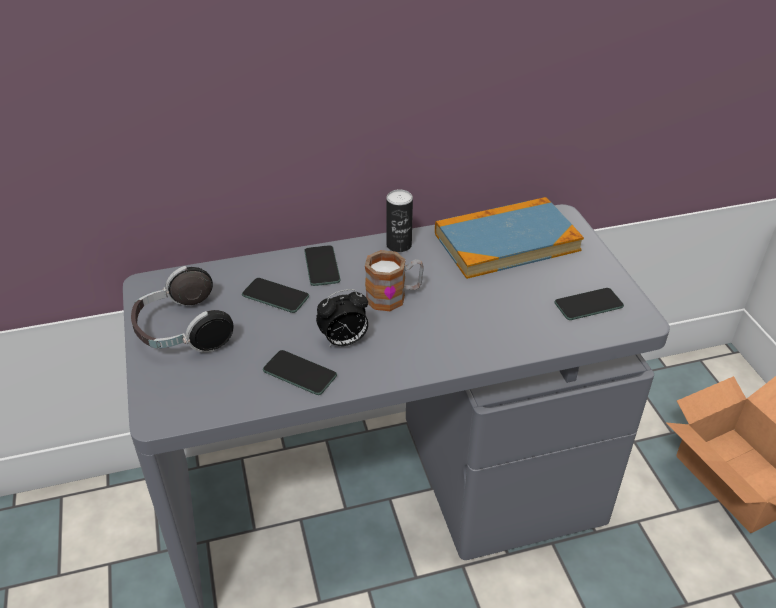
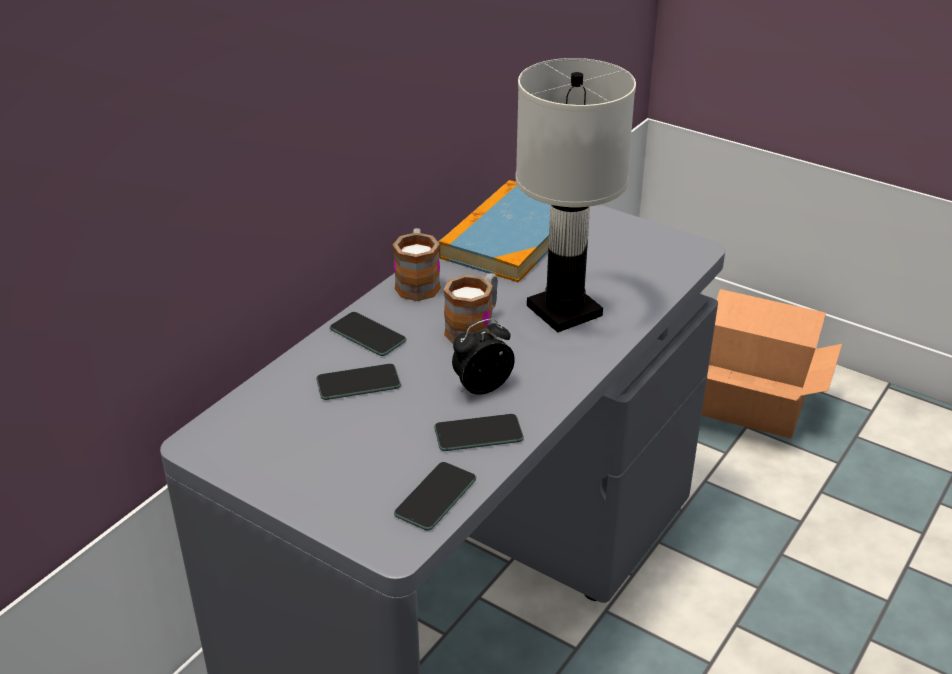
camera: 40 degrees left, 5 degrees down
headphones [131,266,234,353] -> none
alarm clock [316,289,368,347] -> alarm clock turned 150 degrees counterclockwise [452,319,515,395]
can [386,189,413,252] -> mug [393,228,441,301]
phone [555,288,624,320] -> phone moved to [394,462,476,531]
none -> white table lamp [516,58,636,332]

